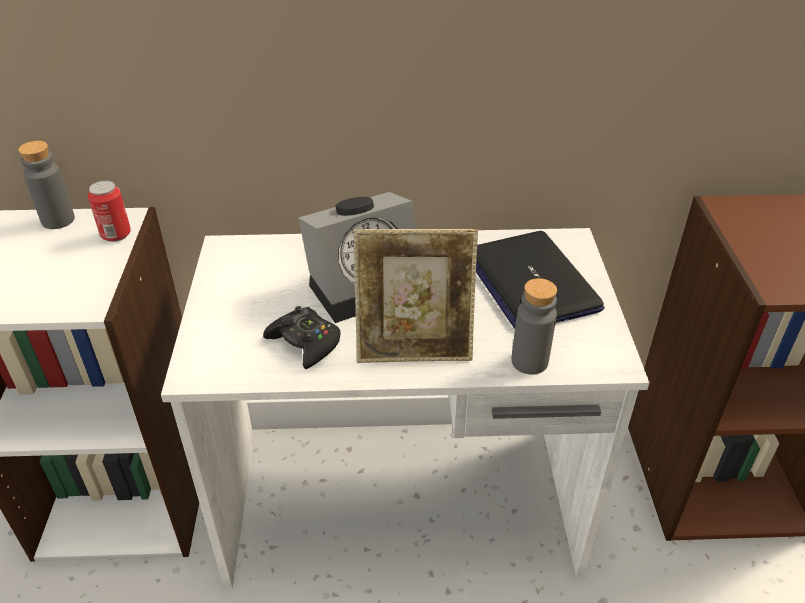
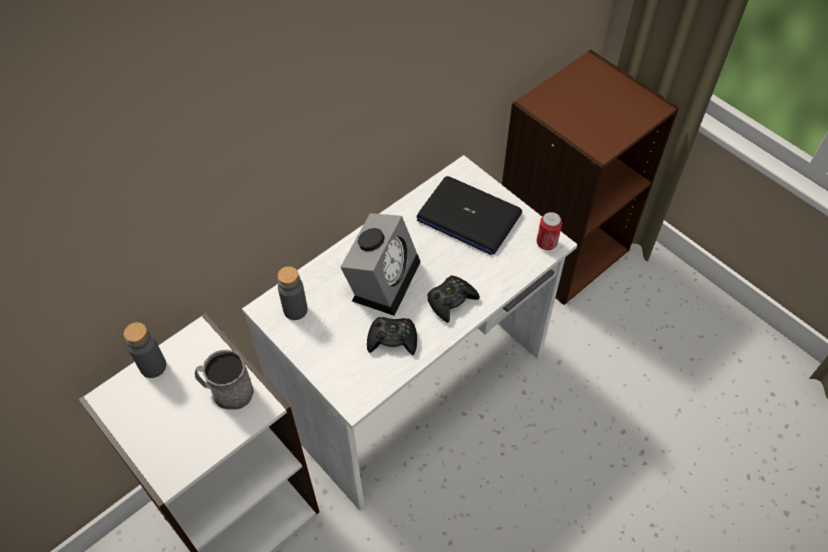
camera: 40 degrees left, 15 degrees up
can [88,180,131,242] -> can moved to [537,212,562,250]
picture frame [354,229,478,363] -> black game controller [427,276,480,323]
grey bottle [511,278,557,375] -> grey bottle moved to [278,266,308,320]
none -> grey mug [195,350,254,410]

